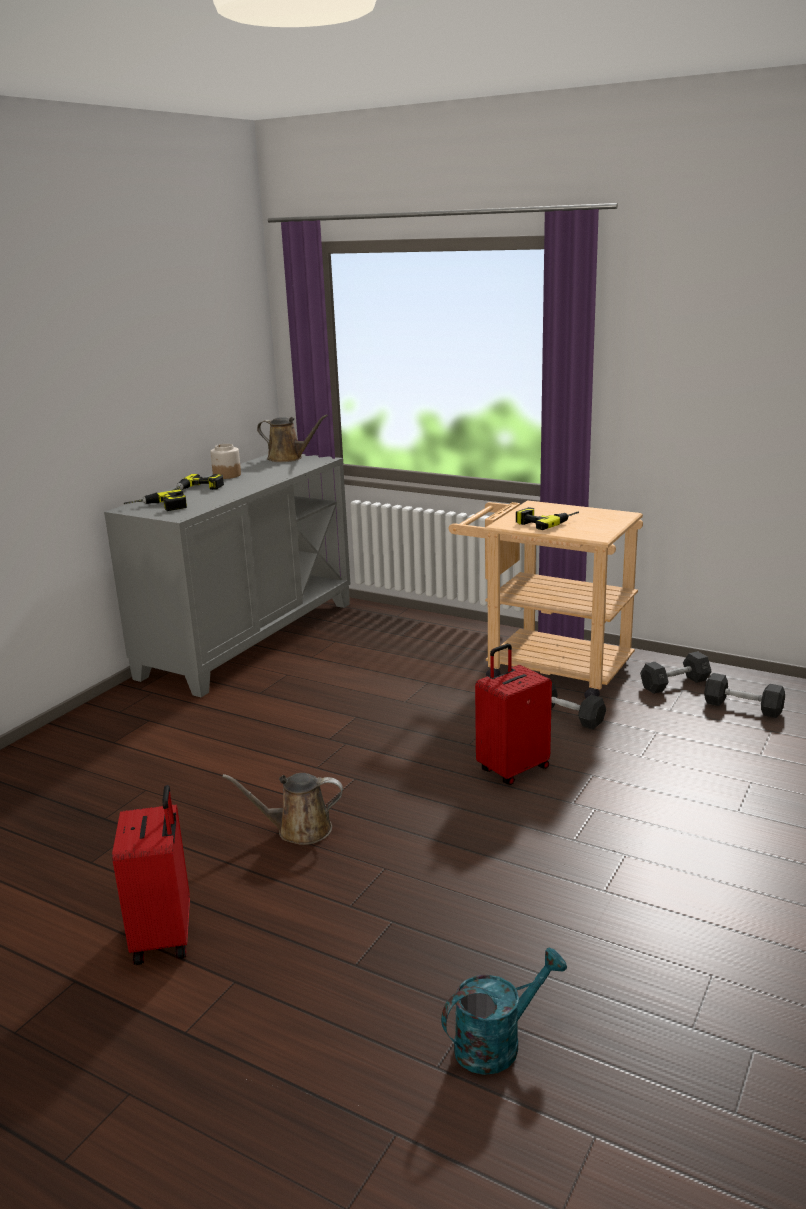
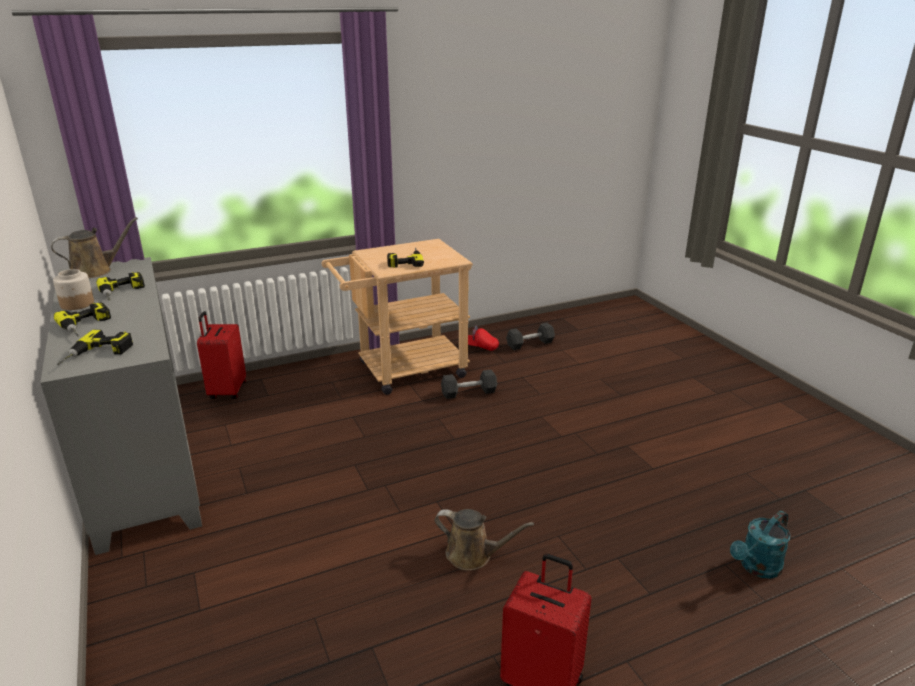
camera: 55 degrees left, 5 degrees up
brown watering can [222,773,343,845] -> brown watering can turned 105 degrees counterclockwise [435,509,534,571]
turquoise watering can [441,948,567,1075] -> turquoise watering can turned 135 degrees counterclockwise [730,511,791,579]
red suitcase [475,644,552,785] -> red suitcase moved to [197,311,246,399]
grey dumbbell [640,651,712,694] -> red cap [468,326,499,351]
none -> power drill [96,272,145,301]

